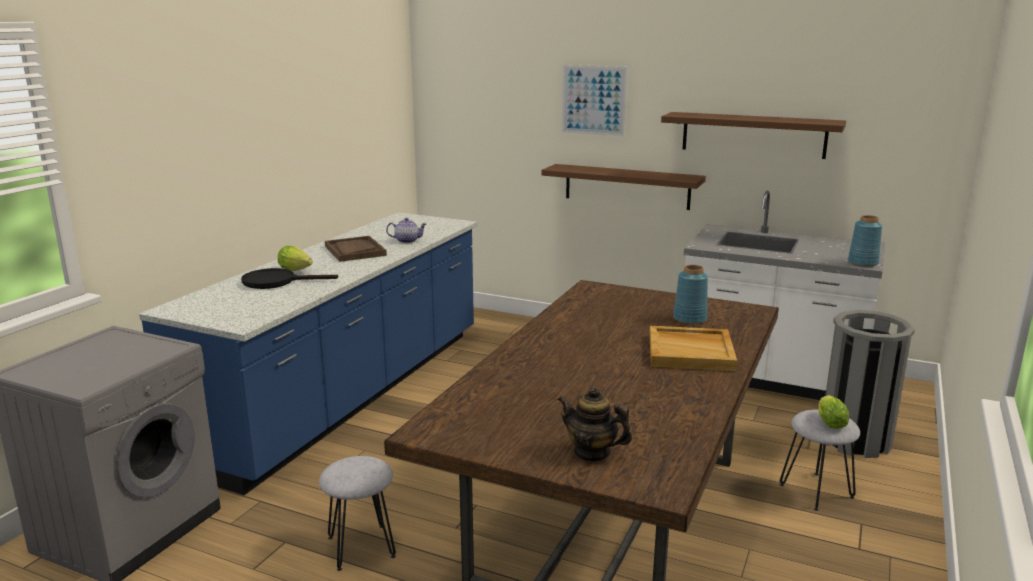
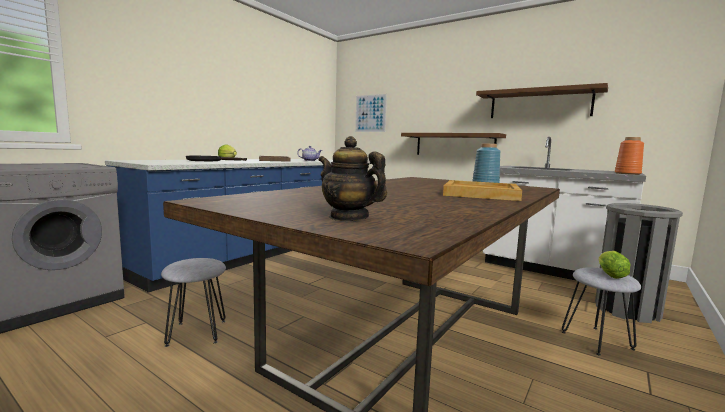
camera: 10 degrees right, 10 degrees down
picture [562,65,627,136] -> picture moved to [355,94,387,132]
blue vase [848,215,882,267] -> orange vase [615,137,644,175]

